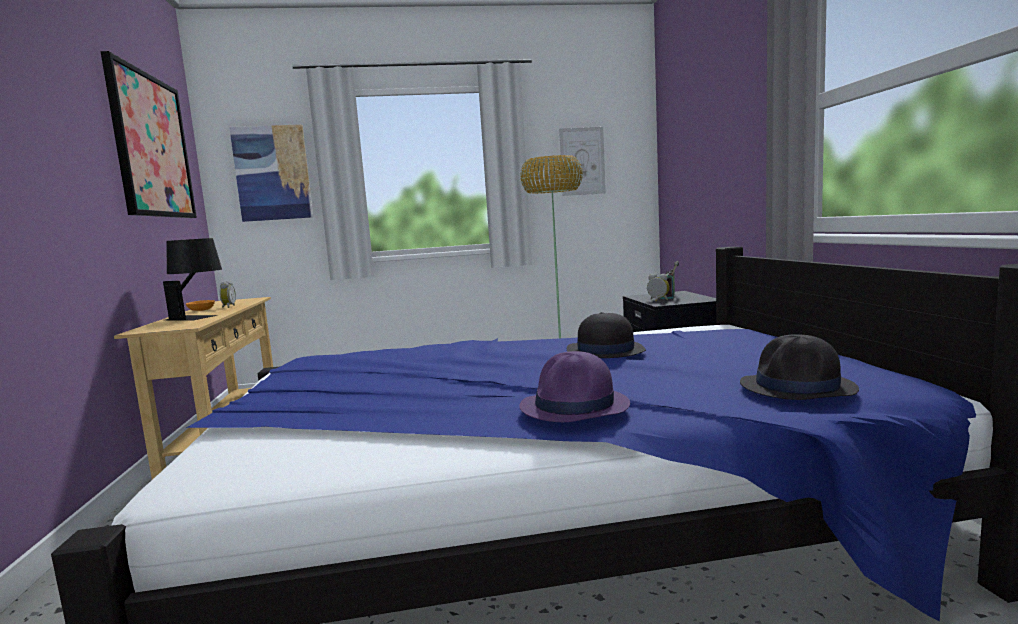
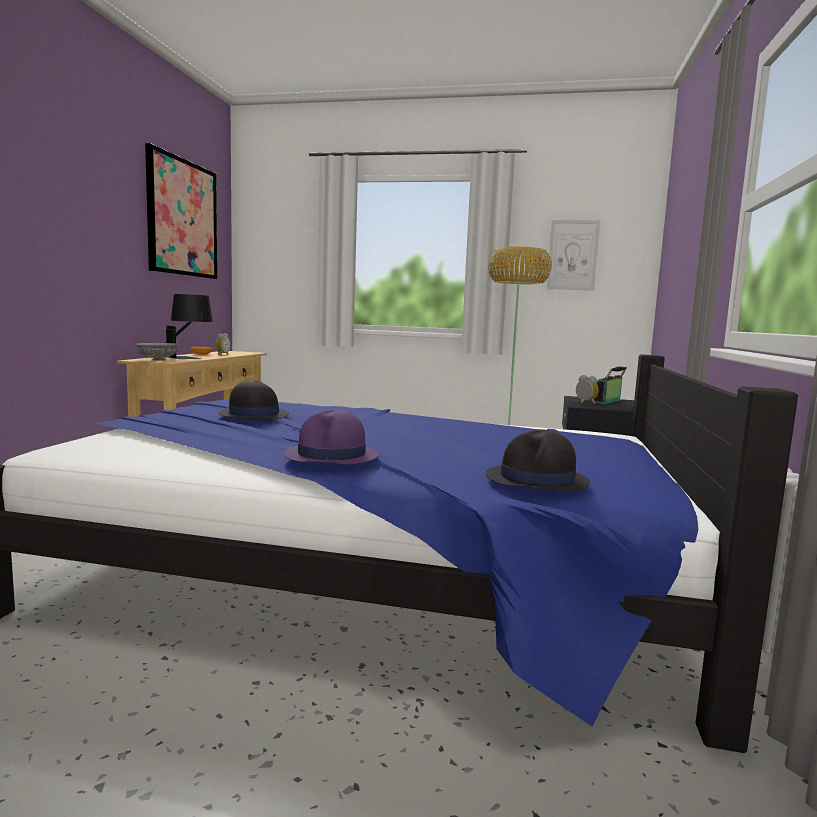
camera: 20 degrees right, 0 degrees up
picture [229,124,313,222] -> none
black hat [567,312,646,358] -> black hat moved to [219,381,289,419]
none -> grey bowl [136,343,179,361]

